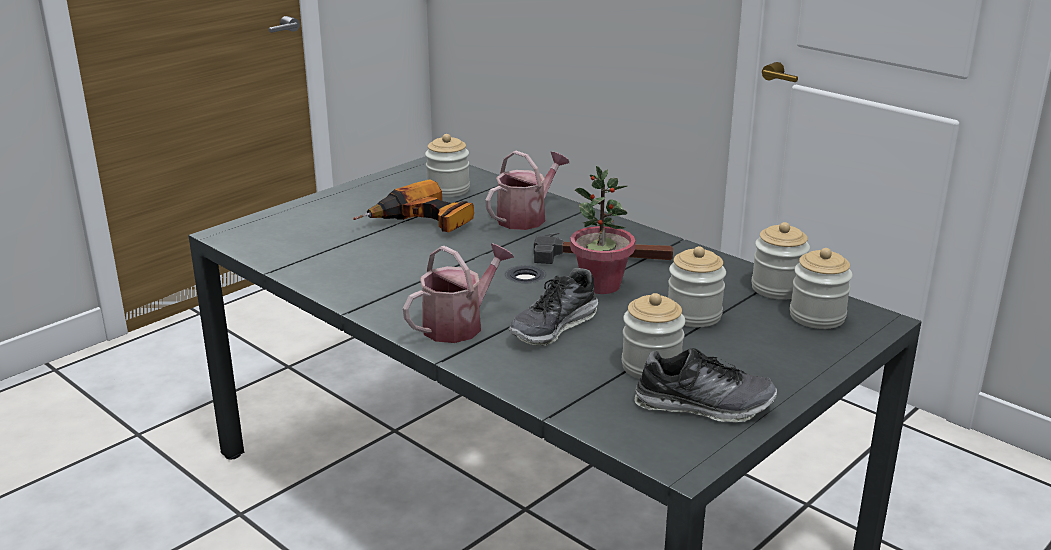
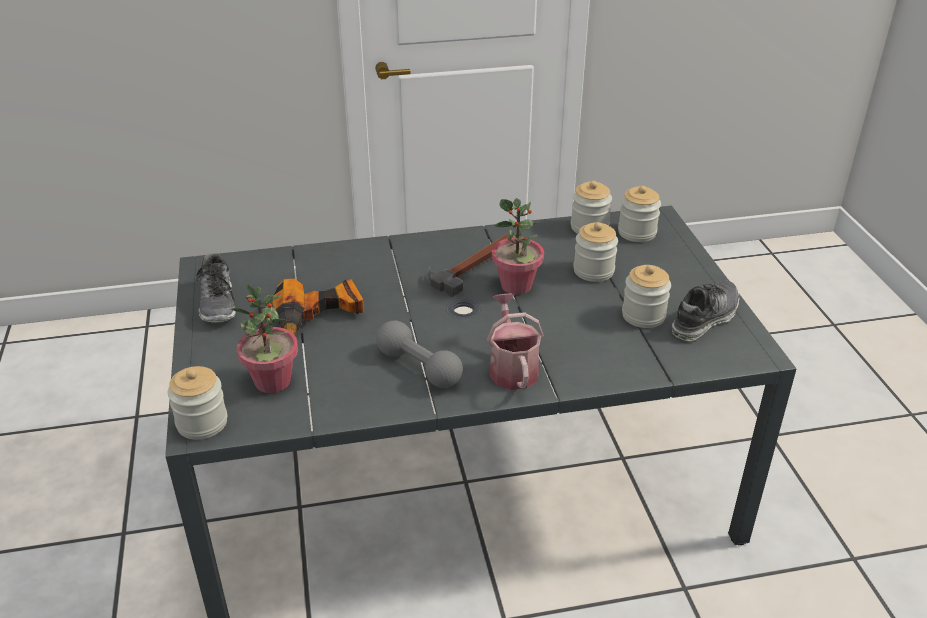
camera: 55 degrees left, 10 degrees up
jar [425,134,470,197] -> jar moved to [168,366,227,440]
watering can [485,151,569,230] -> none
shoe [508,268,598,346] -> shoe moved to [196,253,236,323]
none -> potted plant [231,283,298,393]
none -> grey dumbbell [376,321,463,388]

